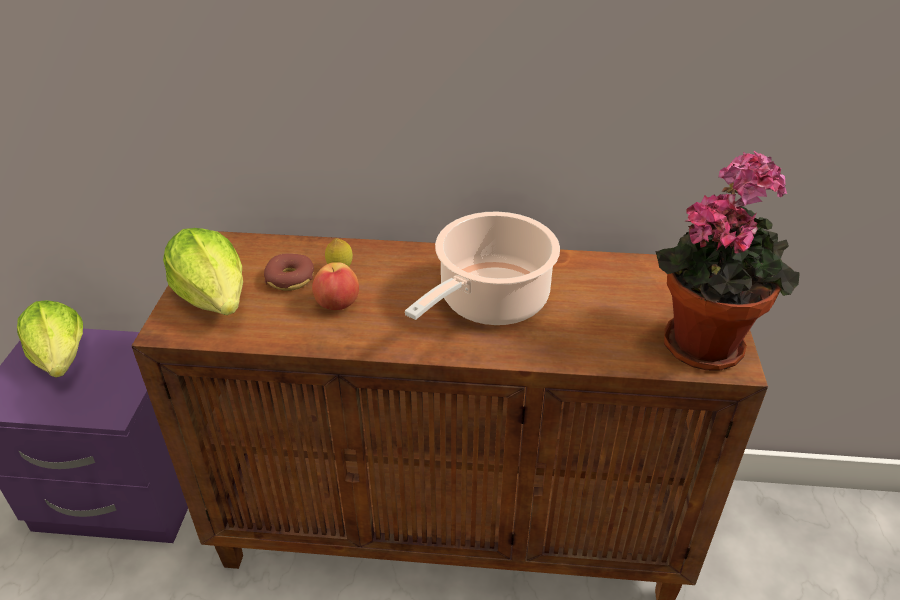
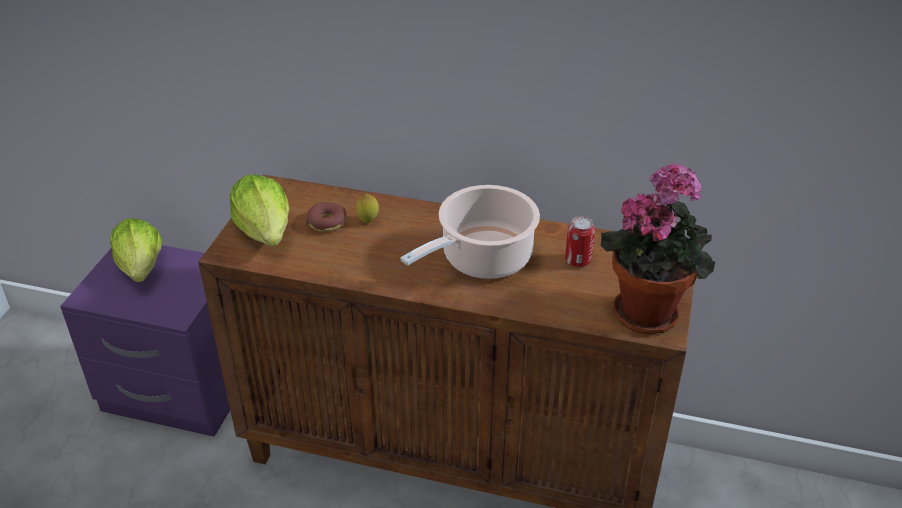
camera: 10 degrees right, 0 degrees up
apple [312,262,359,310] -> none
none -> can [565,216,595,267]

